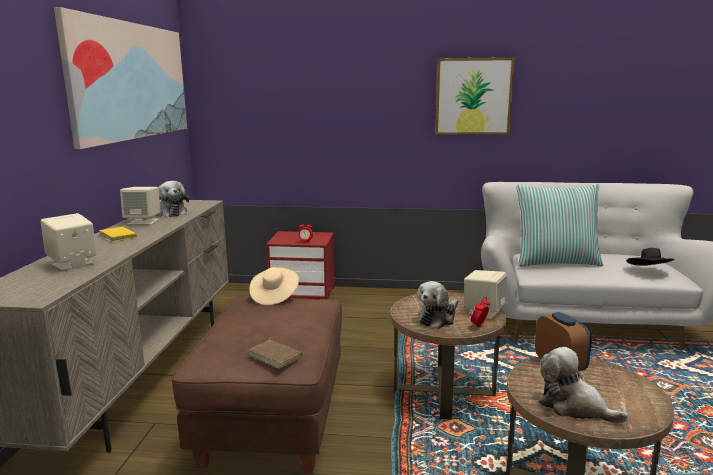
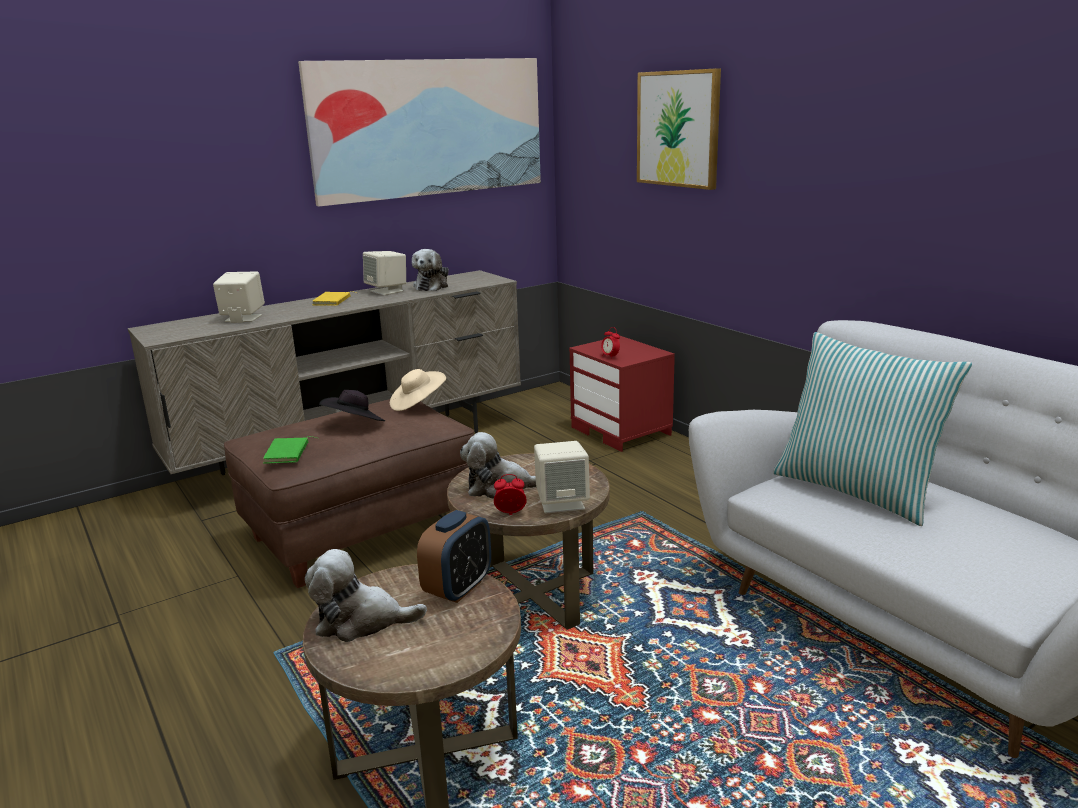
camera: 50 degrees right, 5 degrees up
brown book [248,337,302,369] -> green book [263,436,317,464]
picture [435,57,515,135] -> picture moved to [637,68,721,190]
plush toy [538,347,629,424] -> plush toy turned 90 degrees counterclockwise [305,549,427,642]
black hat [626,248,675,266] -> black hat moved to [319,390,385,421]

